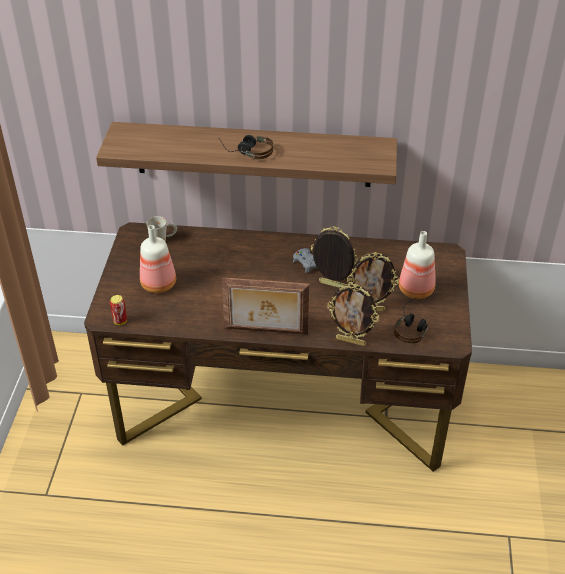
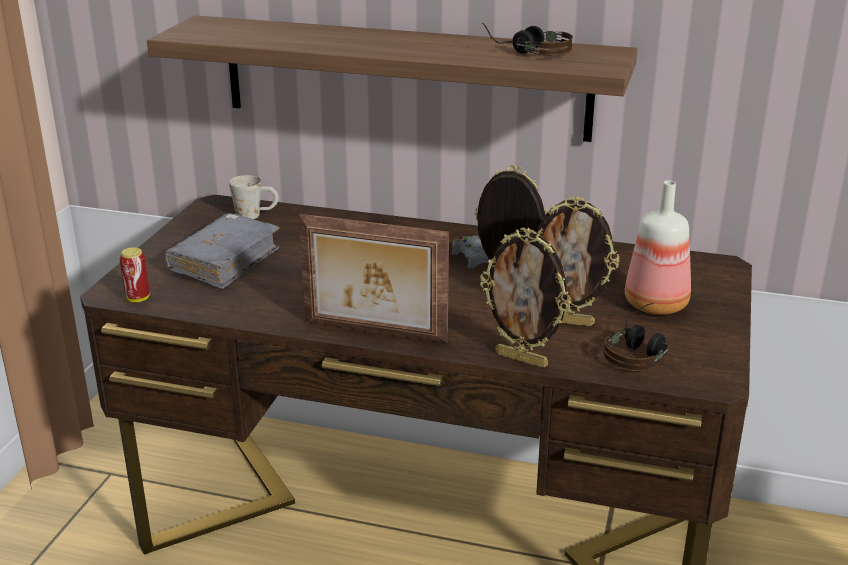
camera: 10 degrees right, 15 degrees down
bottle [140,225,176,293] -> grey book [165,213,279,289]
headphones [219,135,273,159] -> headphones moved to [482,23,573,56]

